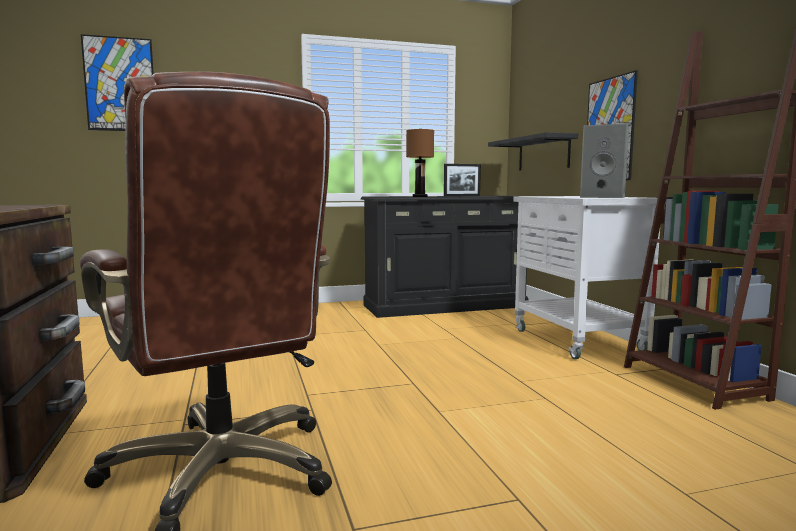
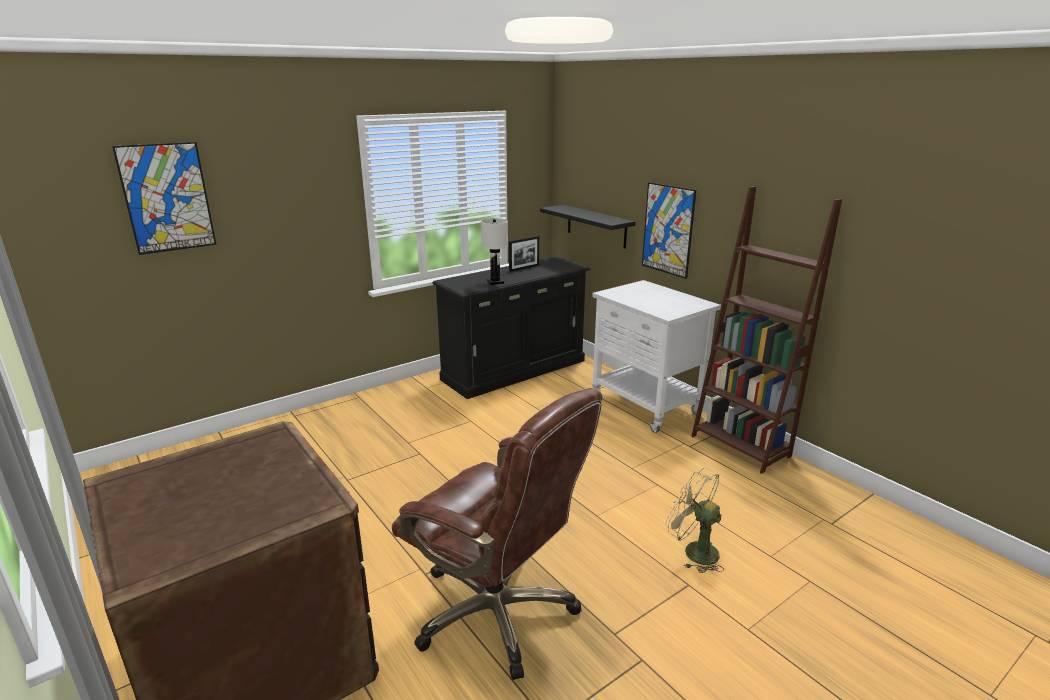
camera: 20 degrees left, 15 degrees up
brown table lamp [406,129,434,197] -> white table lamp [481,218,508,285]
grey speaker [580,123,629,198] -> none
none -> green fan [666,468,724,573]

